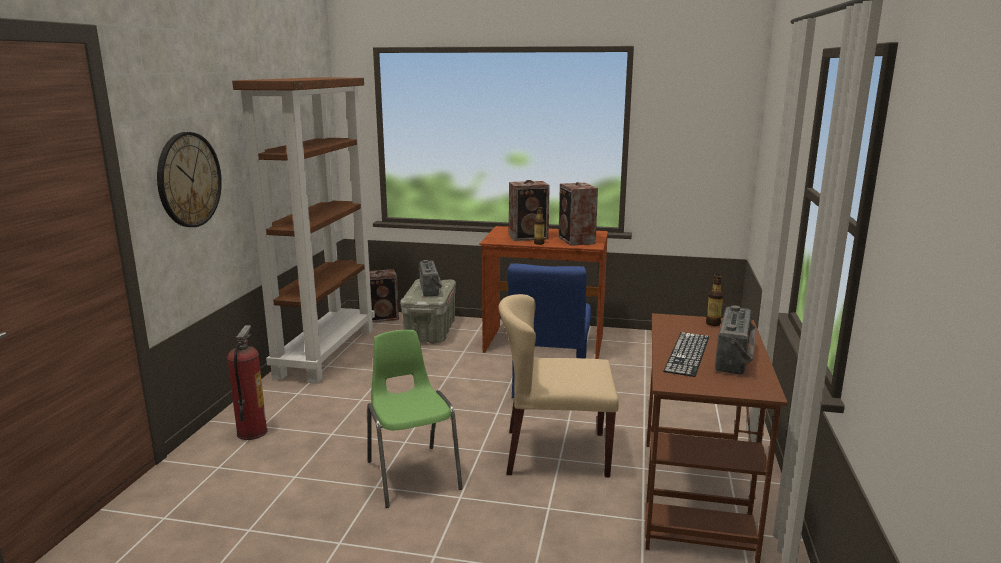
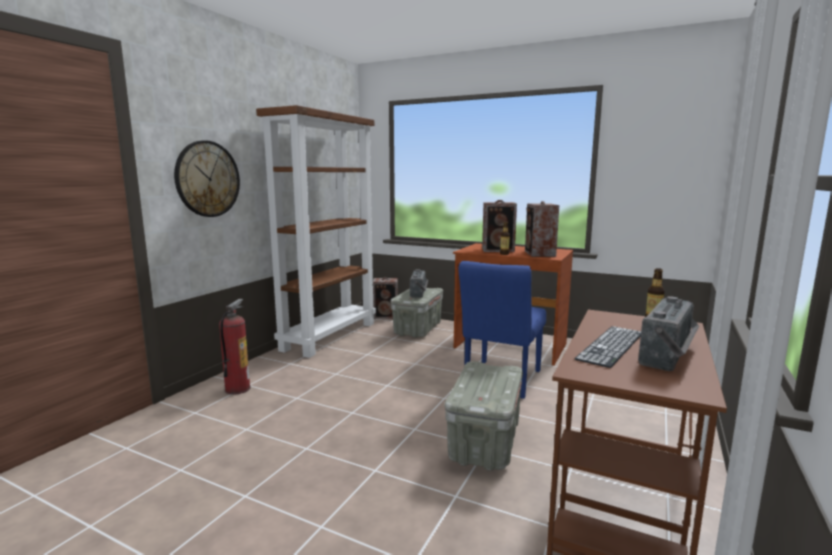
camera: 15 degrees right, 5 degrees down
green chair [367,330,463,508] -> none
beige chair [499,294,619,477] -> grey storage box [445,361,523,471]

